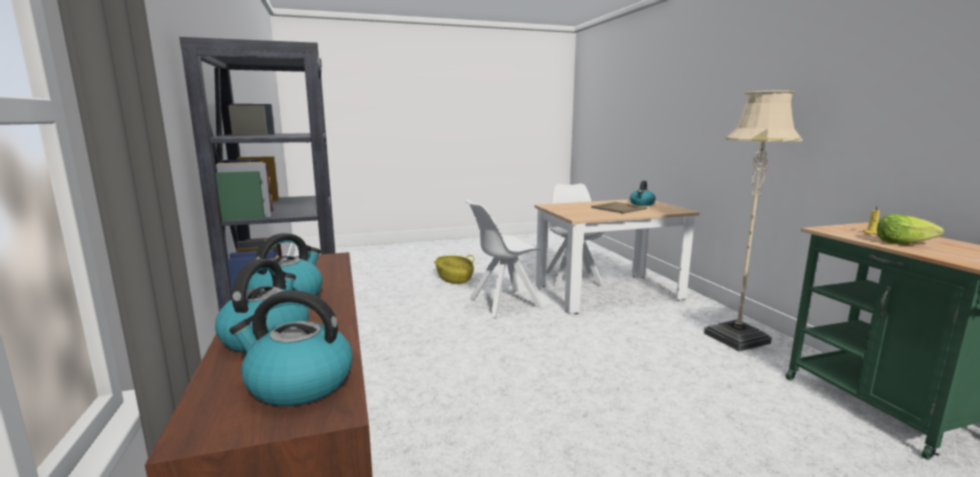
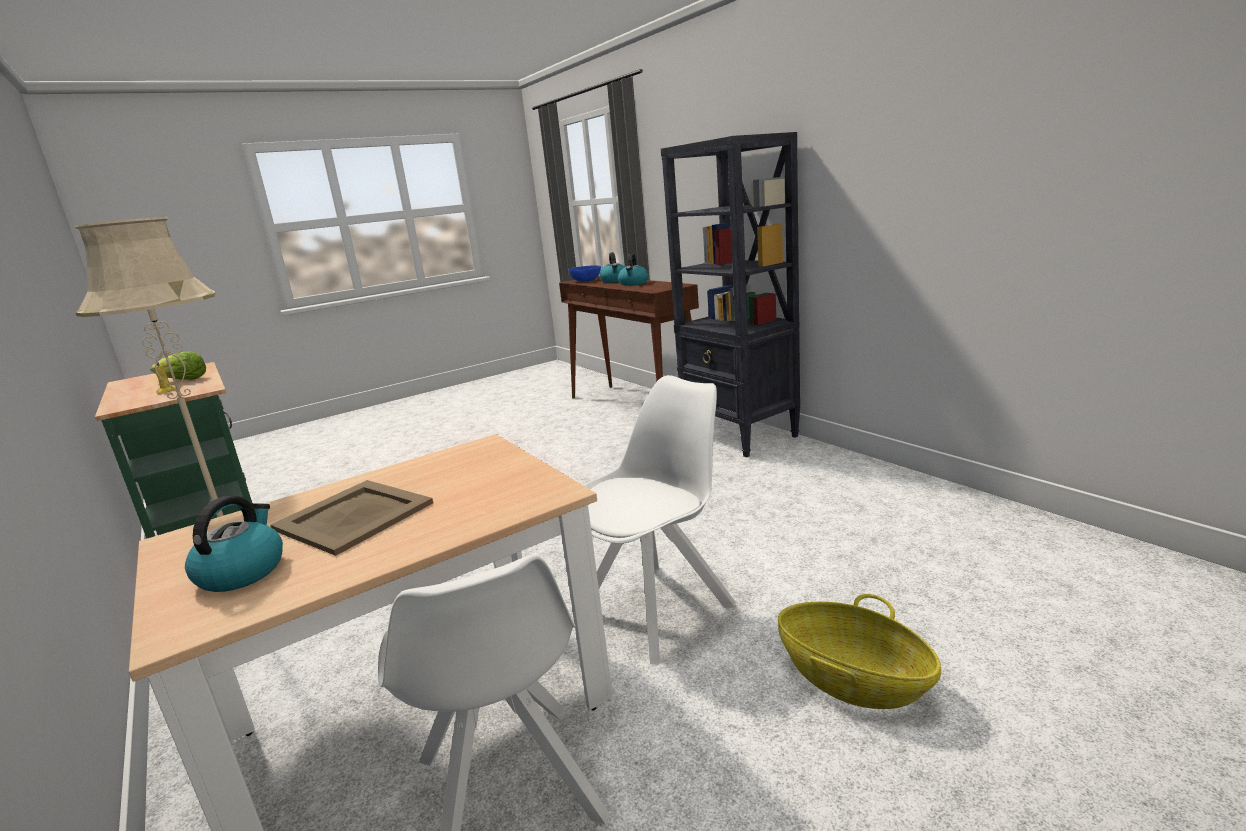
camera: 165 degrees right, 5 degrees up
kettle [229,290,352,406] -> blue bowl [568,265,601,282]

